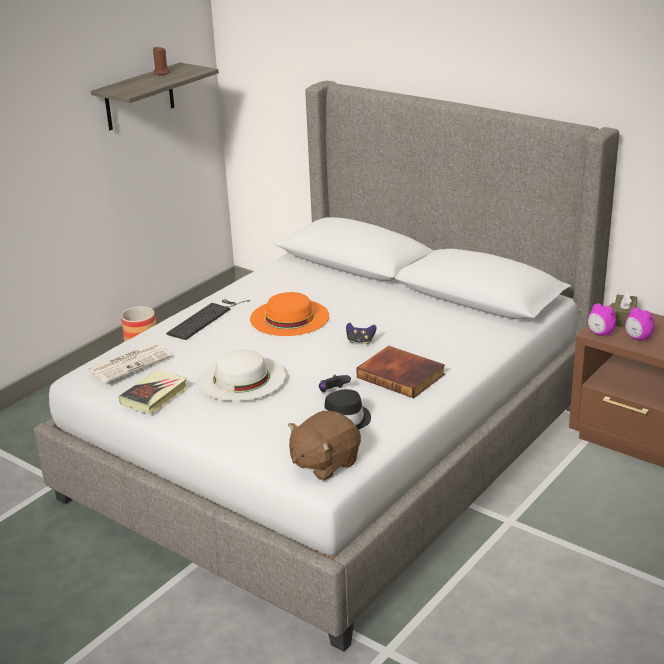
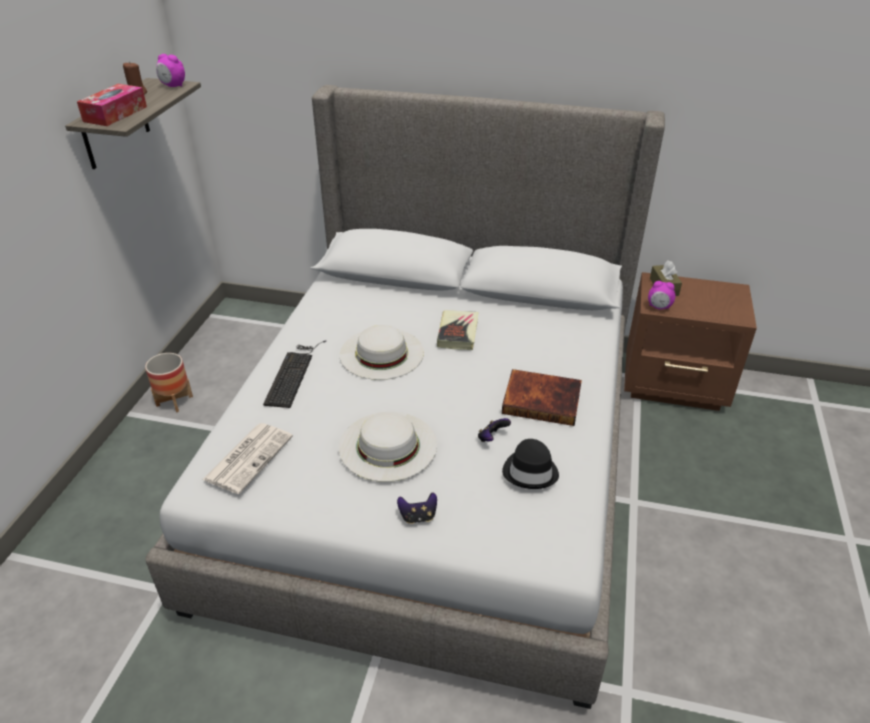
camera: 25 degrees left, 10 degrees up
book [119,370,187,414] -> book moved to [437,310,479,350]
orange hat [250,292,329,336] -> white hat [340,325,424,380]
brown plush toy [288,411,361,481] -> none
game controller [346,323,377,345] -> game controller moved to [397,492,437,524]
alarm clock [625,308,655,341] -> alarm clock moved to [156,54,185,87]
none -> tissue box [77,84,147,126]

